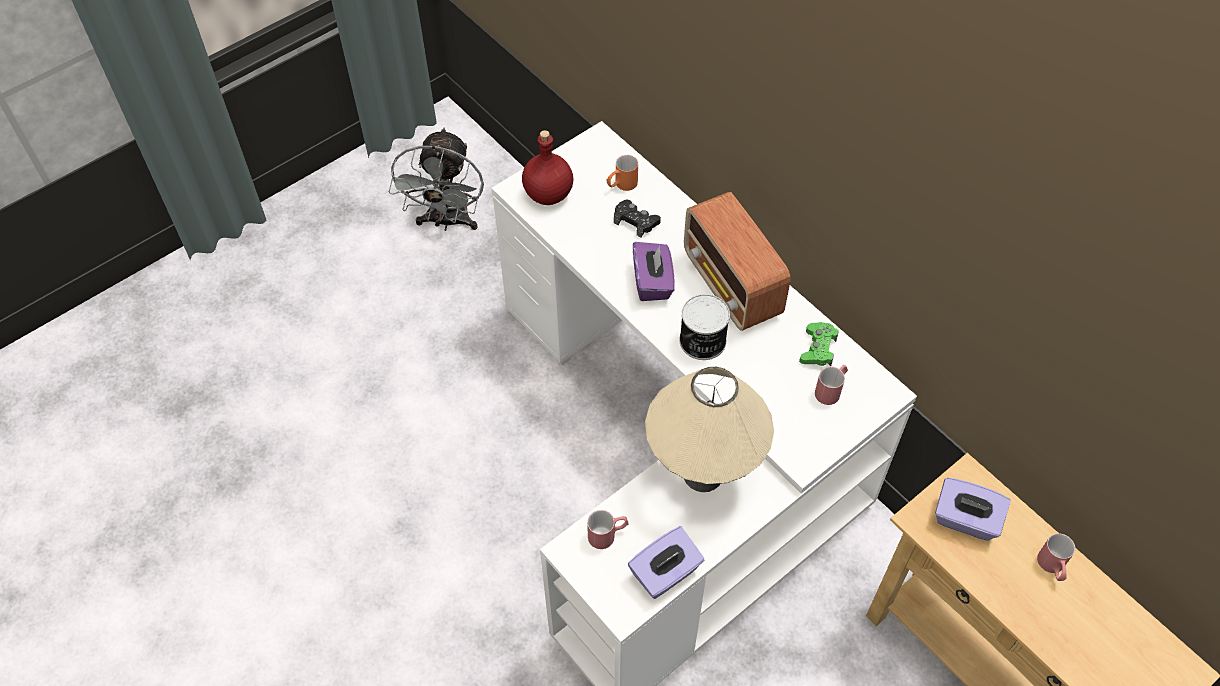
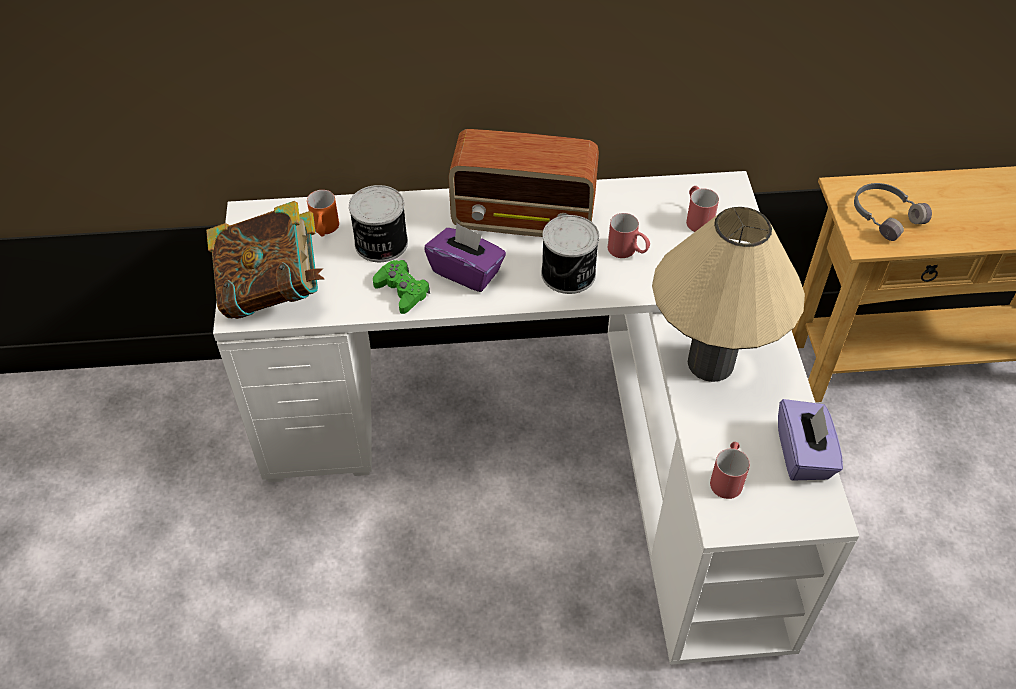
camera: 55 degrees left, 5 degrees down
grey fan [389,127,484,231] -> none
red bottle [522,130,573,205] -> book [206,201,324,319]
black game controller [614,200,661,237] -> can [349,185,408,262]
green game controller [799,322,839,366] -> green game controller moved to [373,260,430,314]
purple tissue box [935,478,1011,541] -> grey headphones [854,183,932,241]
red mug [1037,533,1075,581] -> red mug moved to [608,213,650,258]

